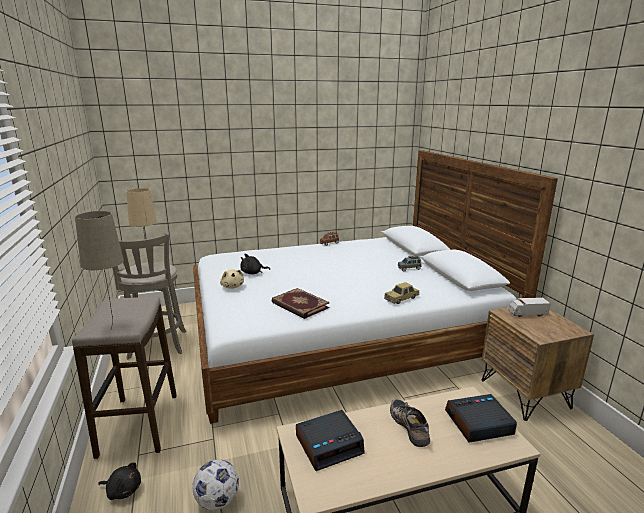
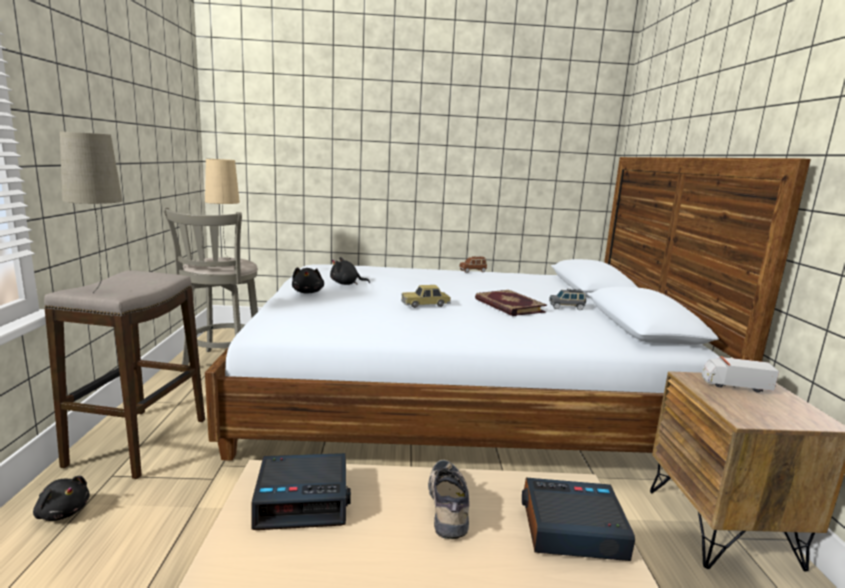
camera: 15 degrees right, 5 degrees down
football [192,460,239,510] -> none
beige plush toy [220,269,244,289] -> black plush toy [292,267,324,294]
book [272,288,330,319] -> book moved to [475,290,547,316]
toy car [384,282,419,304] -> toy car moved to [401,285,451,308]

